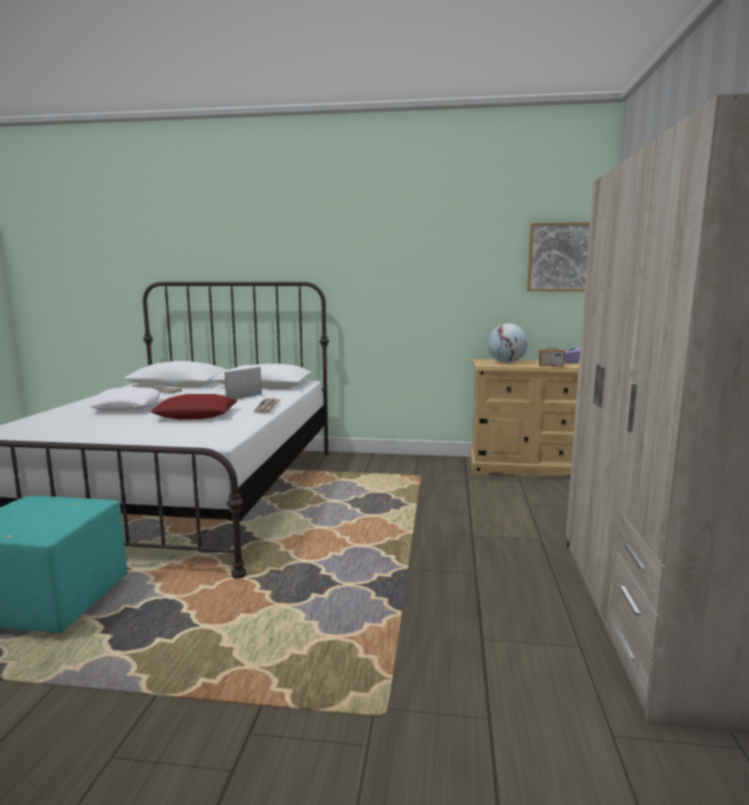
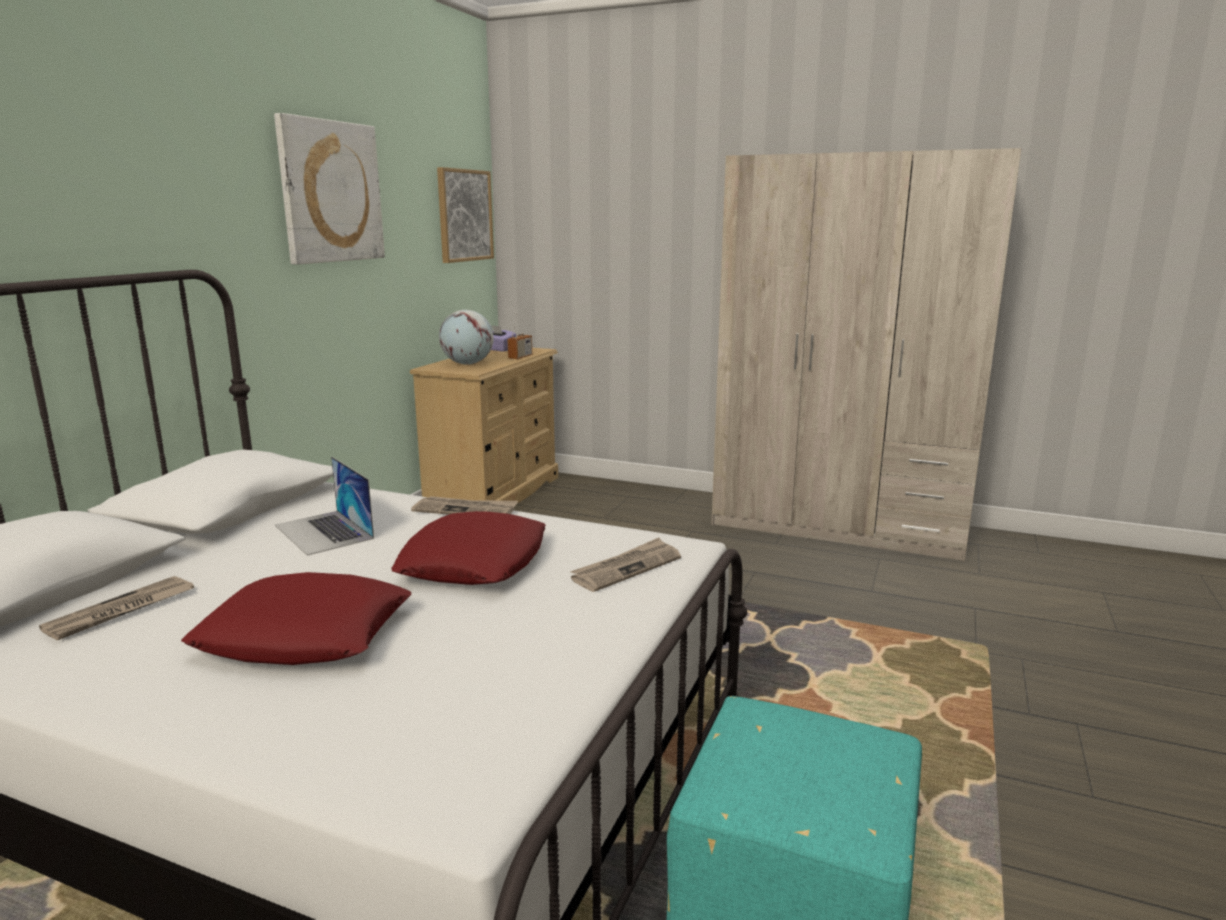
camera: 75 degrees left, 5 degrees up
white pillow [90,387,160,411] -> red pillow [181,572,411,665]
none -> picture [274,113,385,265]
none -> newspaper [570,538,681,592]

